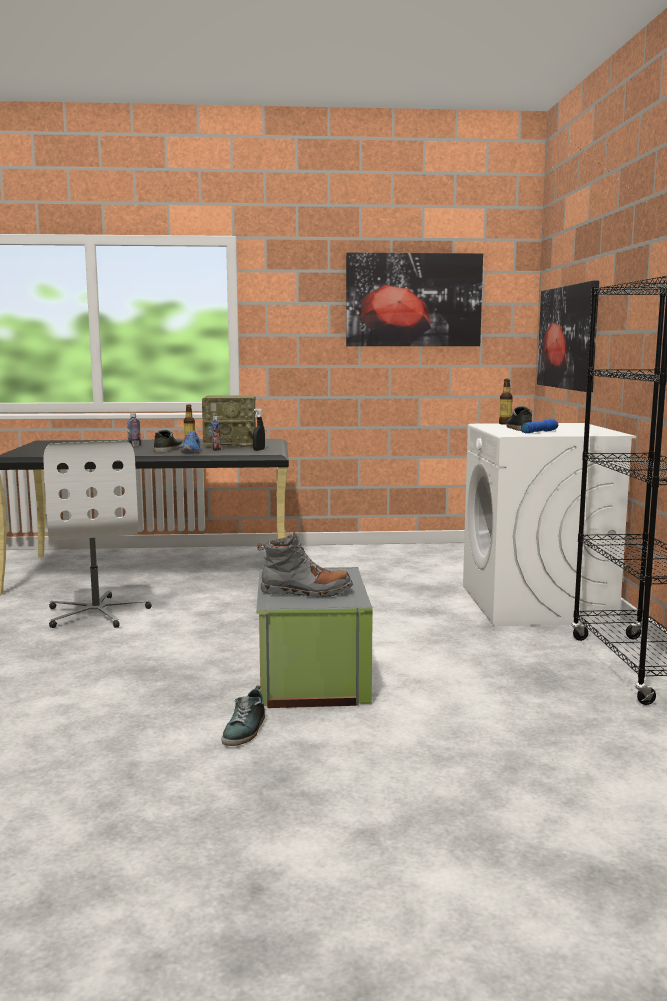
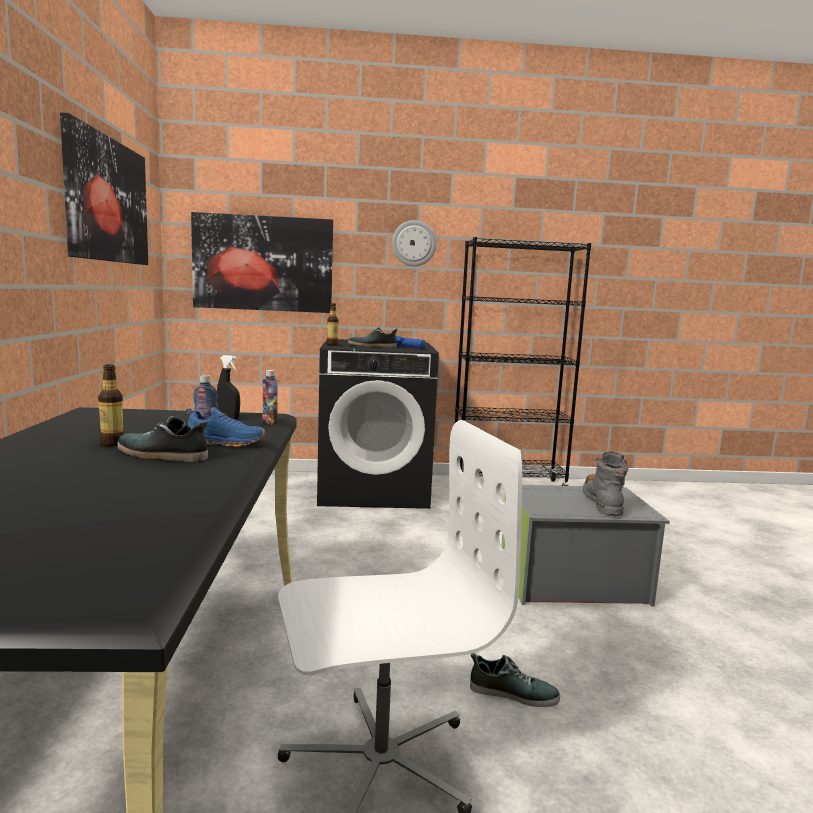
camera: 90 degrees left, 0 degrees up
bottle [127,413,141,447] -> bottle moved to [262,370,278,424]
radio [202,395,256,447] -> none
shoe [222,685,265,746] -> shoe moved to [470,653,560,707]
white washing machine [463,423,636,626] -> black washing machine [317,339,439,509]
none -> wall clock [392,220,436,266]

